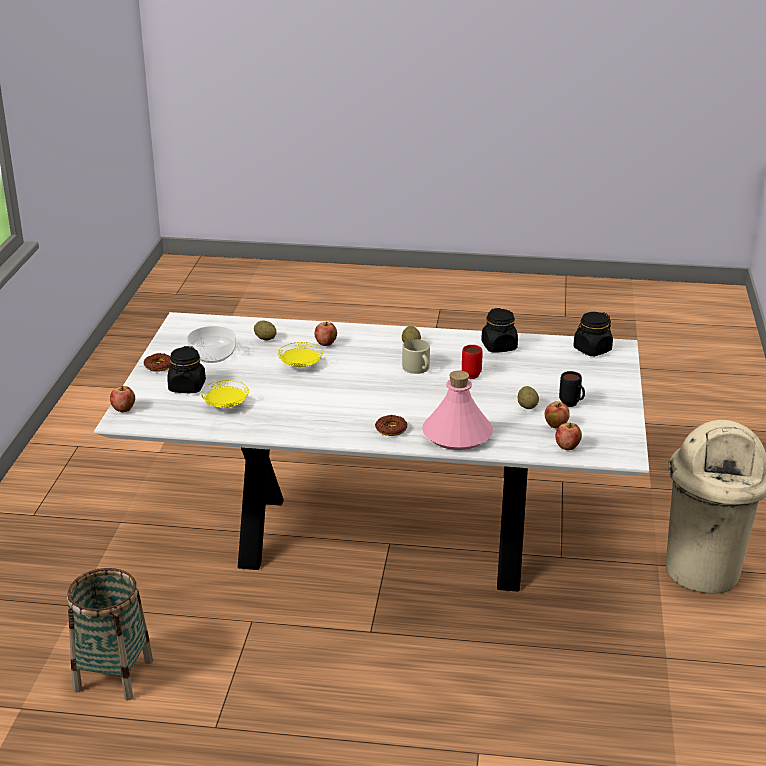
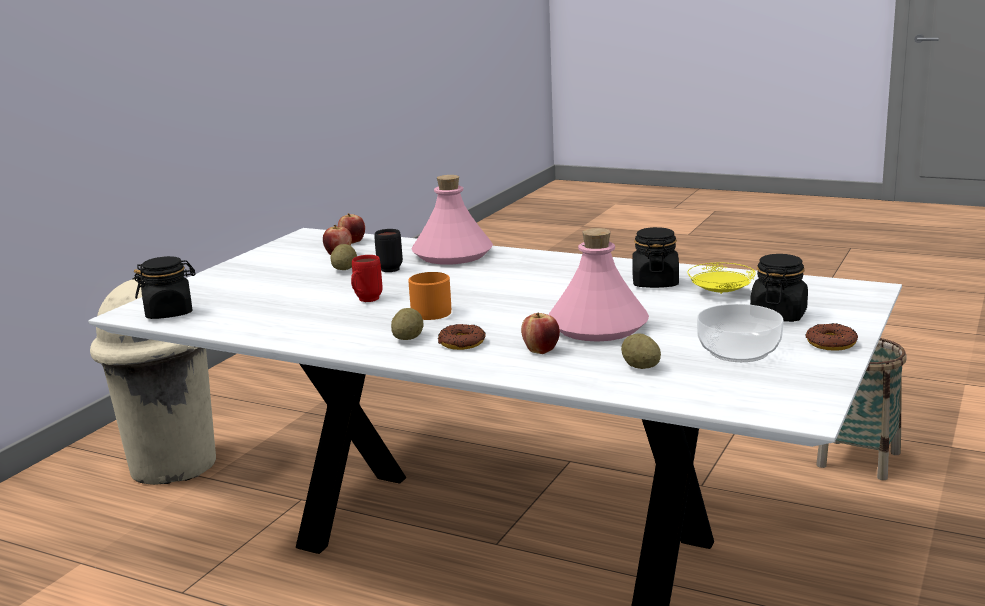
camera: 160 degrees left, 10 degrees down
apple [110,386,135,412] -> none
yellow plate [278,342,323,367] -> pink bottle [548,228,649,342]
donut [375,415,408,436] -> donut moved to [438,324,486,350]
beige mug [402,339,430,374] -> orange mug [408,272,451,320]
black jar [481,308,518,353] -> black jar moved to [632,227,679,288]
black mug [559,371,585,407] -> black mug moved to [374,229,403,272]

